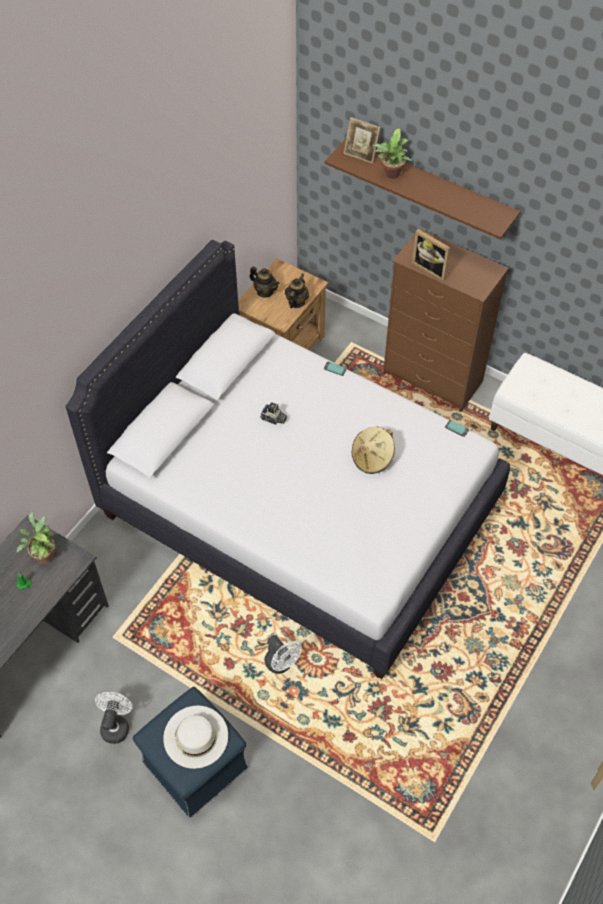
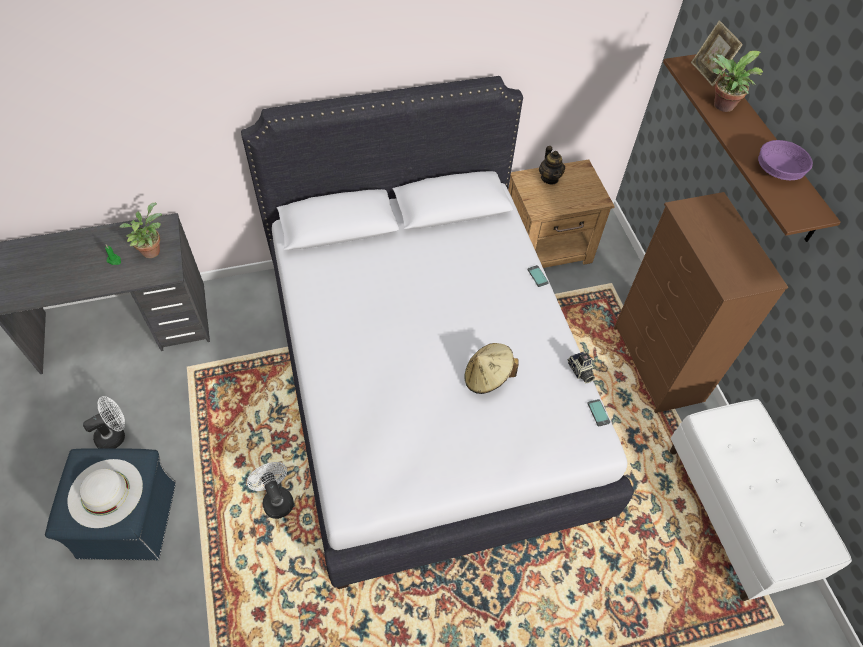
camera: 40 degrees right, 0 degrees up
camera [260,402,287,425] -> camera moved to [567,352,595,383]
white fan [265,635,302,674] -> white fan turned 150 degrees clockwise [247,462,294,519]
teapot [285,274,309,308] -> none
picture frame [412,229,451,282] -> none
none -> purple bowl [758,140,813,180]

